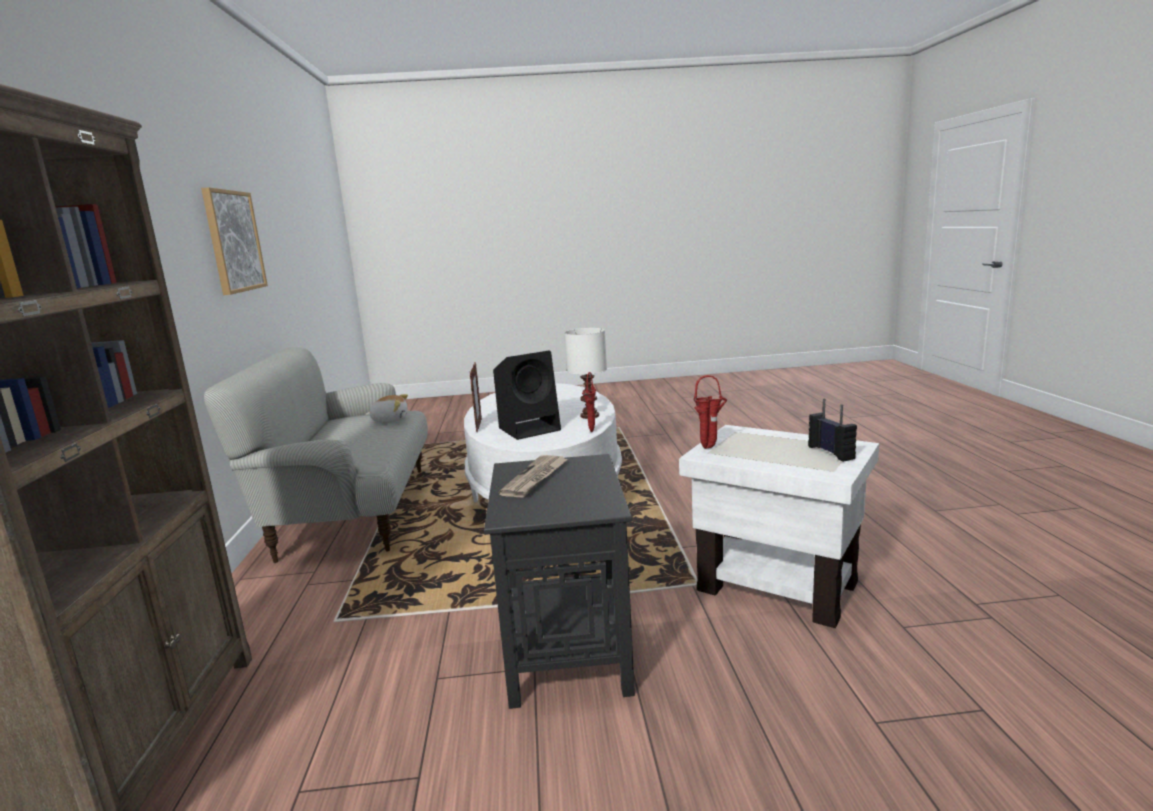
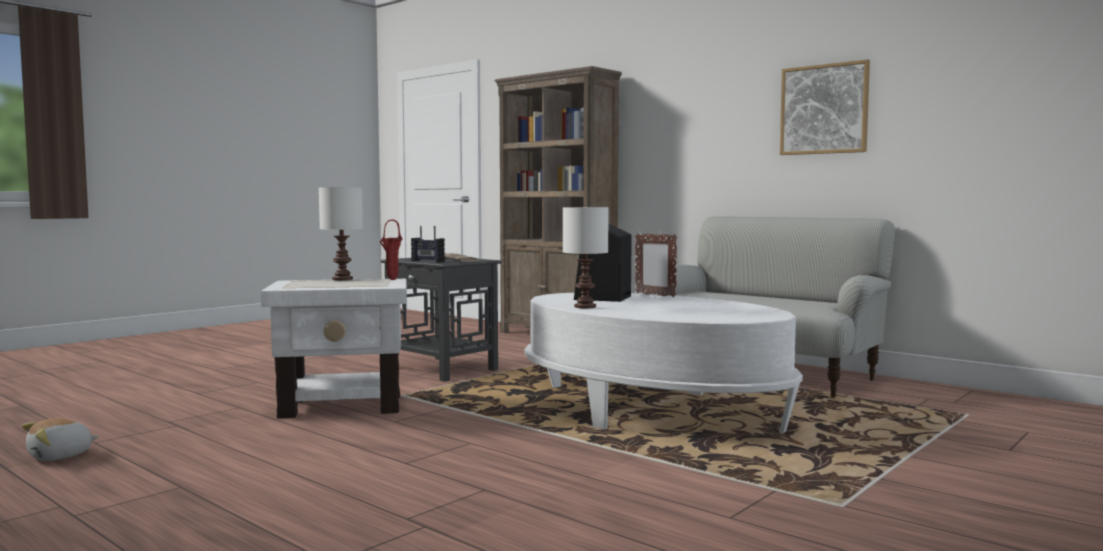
camera: 135 degrees right, 10 degrees down
plush toy [366,394,408,423] -> plush toy moved to [22,418,99,461]
red vase [582,372,596,432] -> none
radio [808,399,857,462] -> radio moved to [411,226,445,262]
none -> white table lamp [319,187,363,280]

